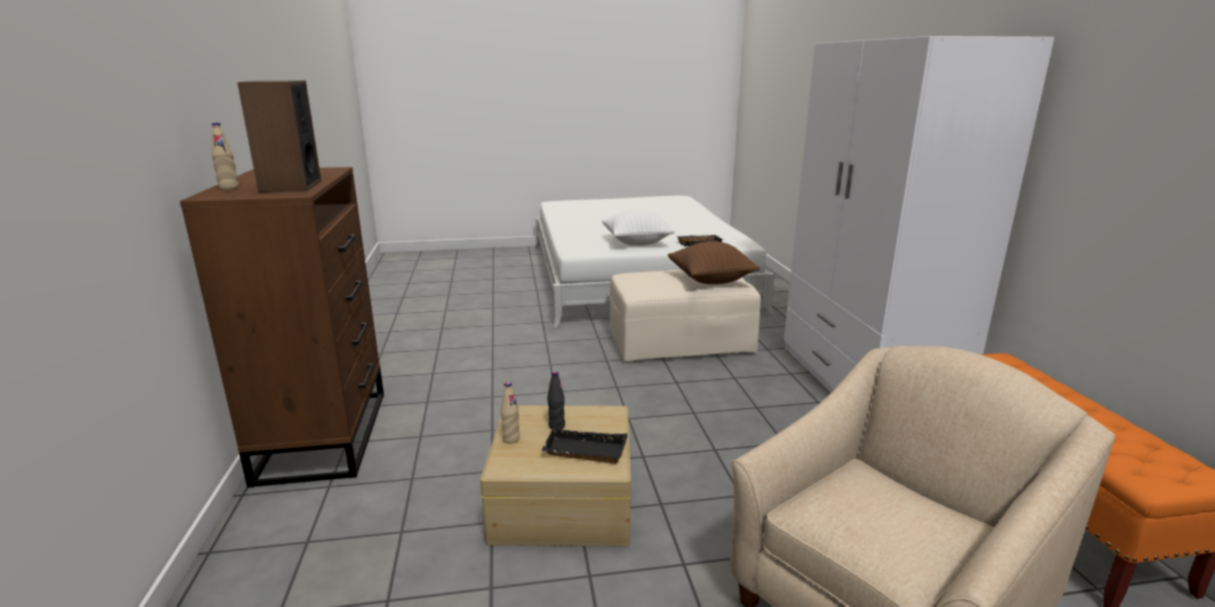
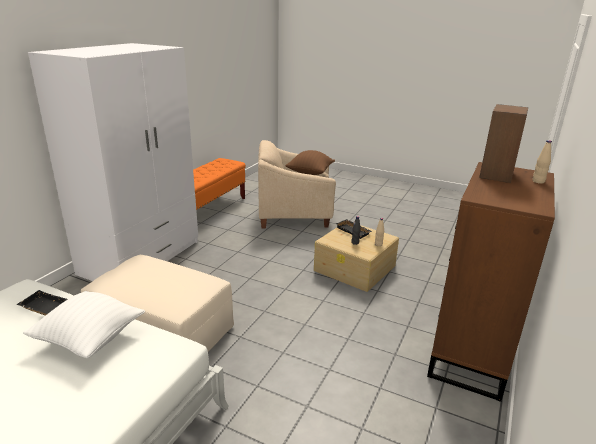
camera: 145 degrees left, 5 degrees up
brown pillow [668,241,760,284] -> brown pillow moved to [285,150,335,175]

